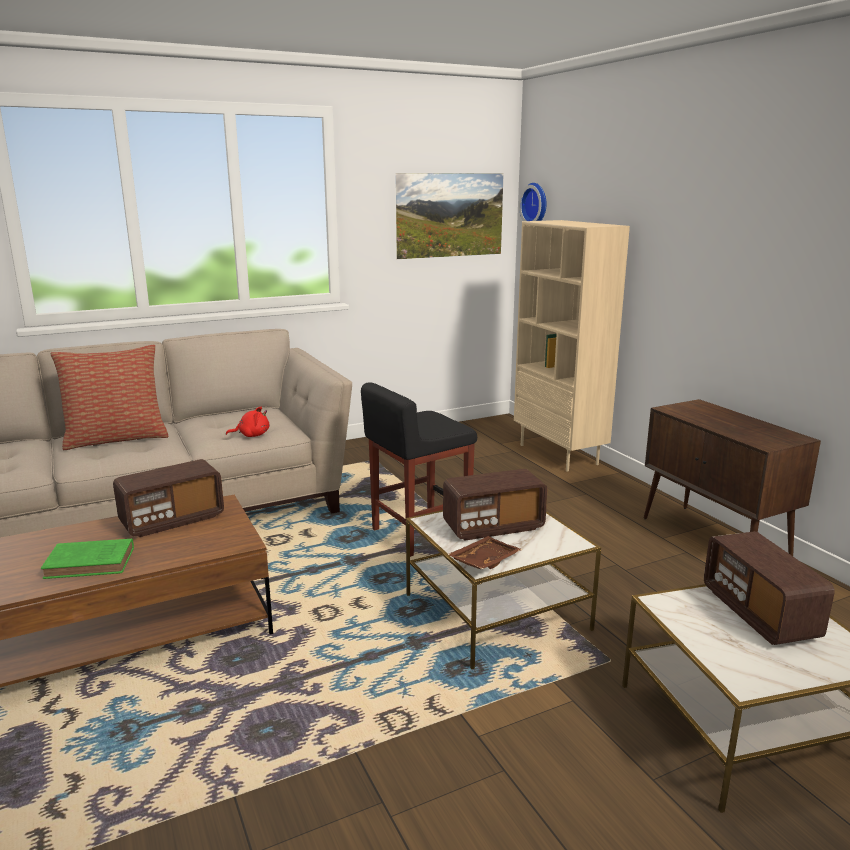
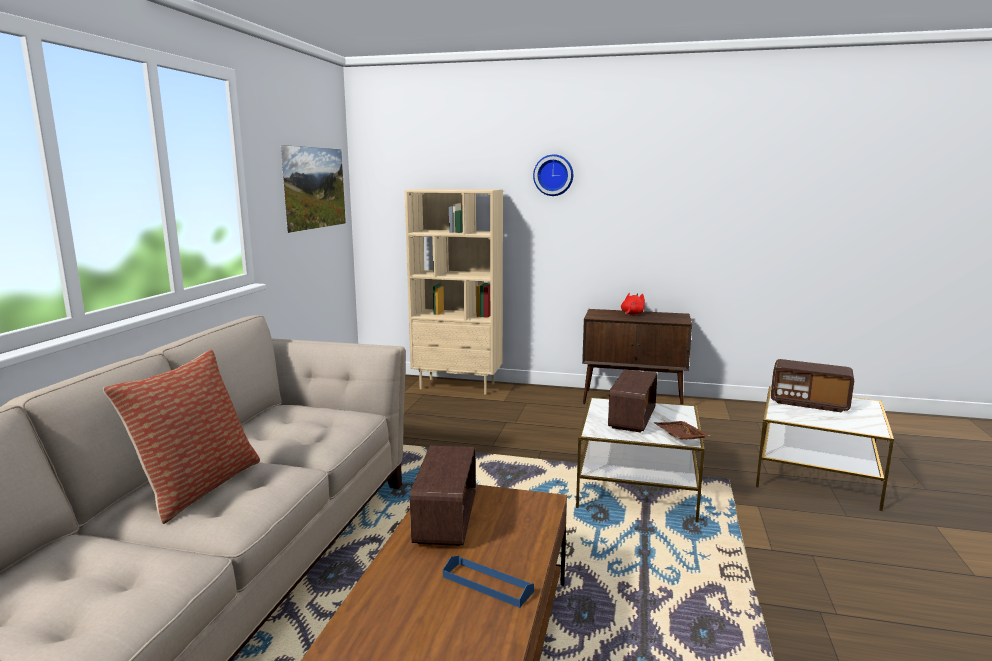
camera: 50 degrees left, 5 degrees down
green book [41,539,134,579] -> blue tray [443,555,534,608]
red plush toy [226,407,269,437] -> red plush toy moved to [621,293,645,316]
black stool [361,382,477,557] -> none
wall clock [519,183,547,221] -> wall clock moved to [533,154,573,196]

